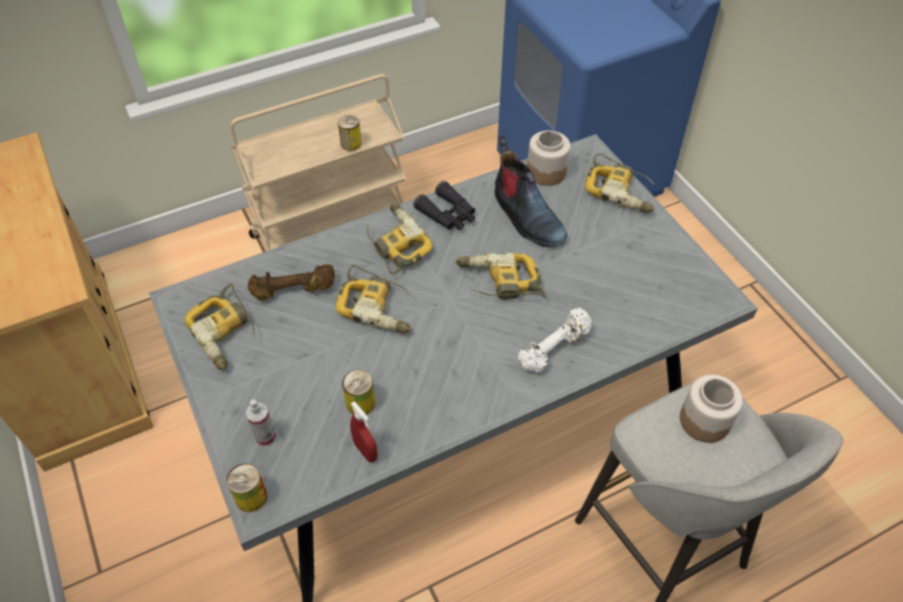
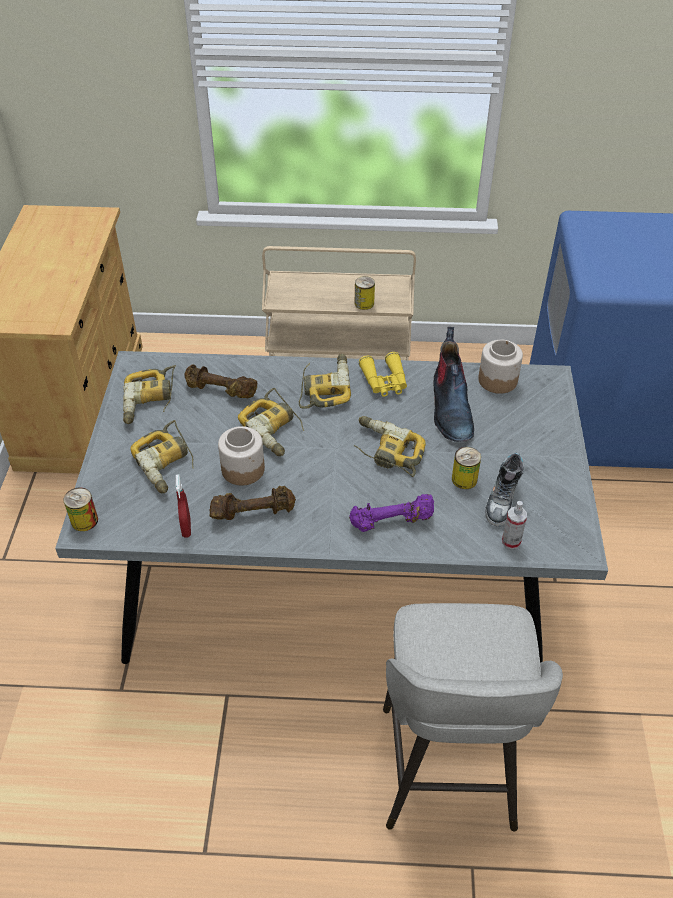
camera: 30 degrees right, 5 degrees down
spray bottle [246,399,276,446] -> spray bottle moved to [502,501,527,549]
can [342,370,375,415] -> can moved to [452,447,481,489]
black binoculars [413,181,475,230] -> yellow binoculars [359,352,407,397]
white dumbbell [518,308,592,372] -> purple dumbbell [349,494,434,532]
power drill [585,154,654,213] -> power drill moved to [130,420,194,493]
jar [680,375,743,443] -> jar moved to [218,426,265,486]
none -> brown dumbbell [209,486,296,520]
none -> shoe [485,452,524,526]

